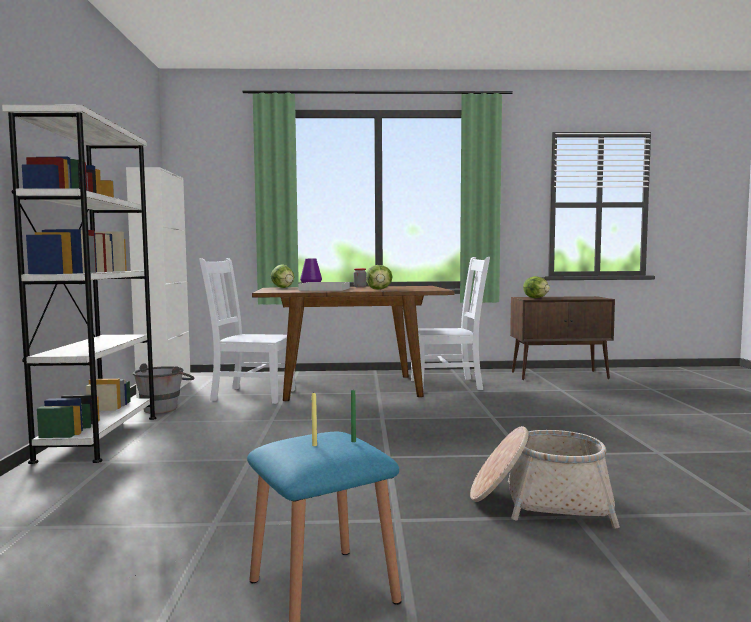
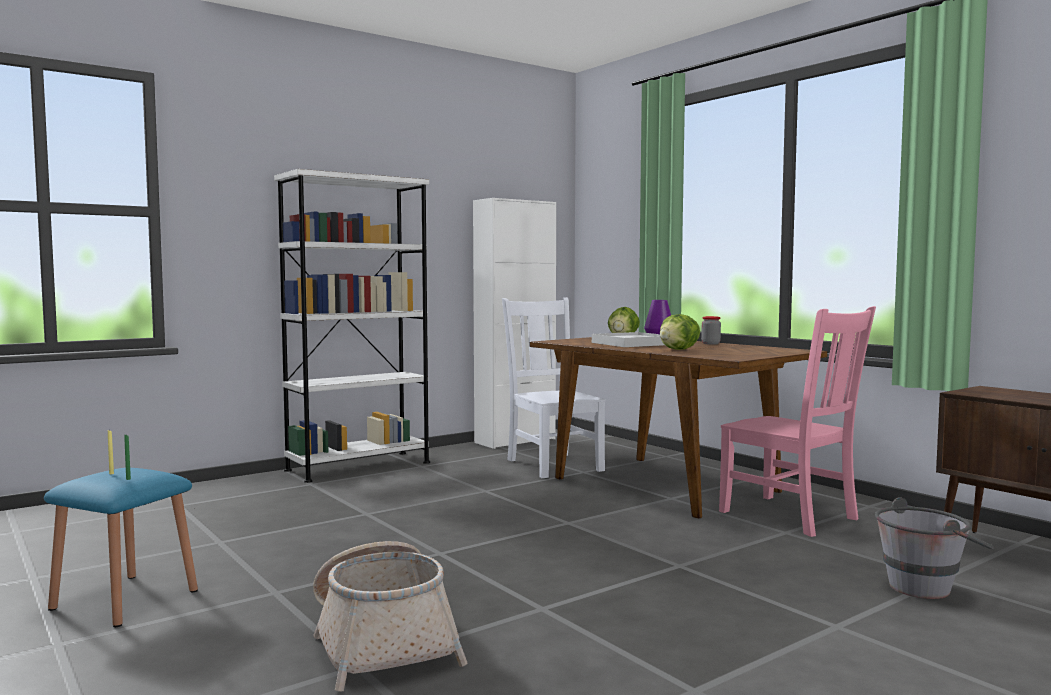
camera: 55 degrees right, 0 degrees up
grey bucket [133,363,195,414] -> grey bucket moved to [875,497,994,599]
white chair [411,257,490,390] -> pink chair [719,306,876,537]
lettuce [523,276,550,298] -> none

